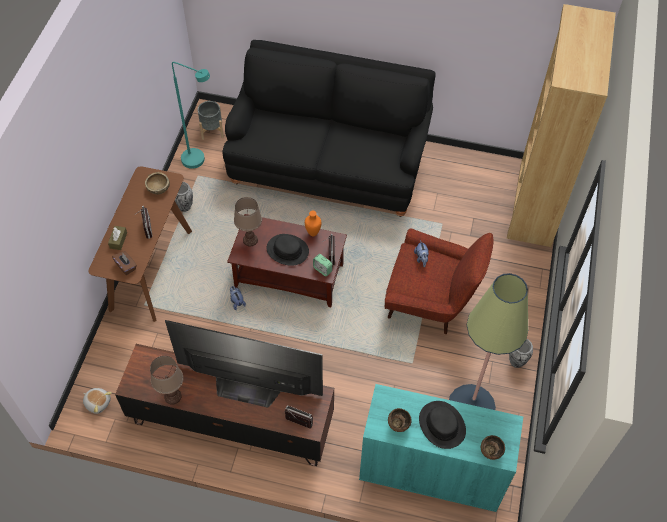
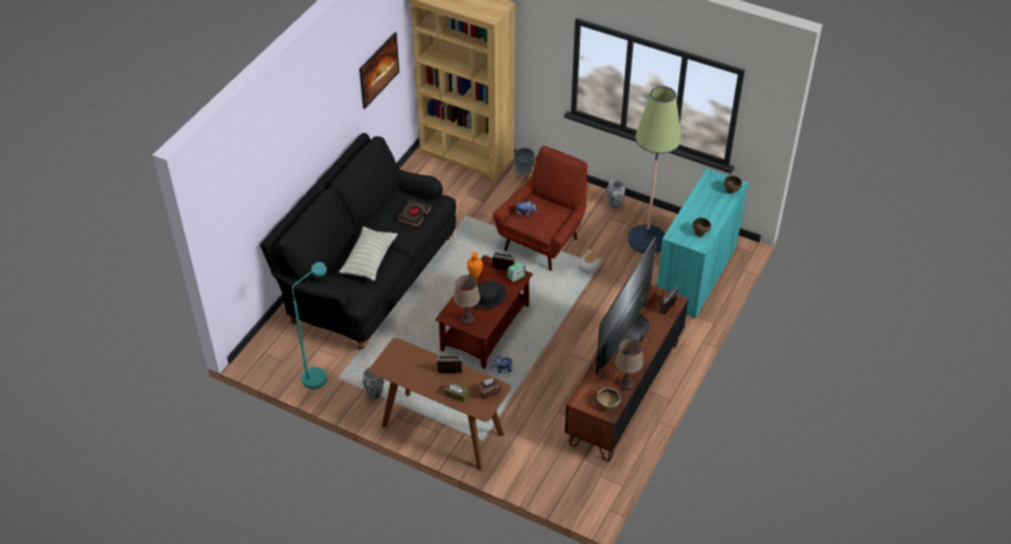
camera: 75 degrees left, 10 degrees down
plush toy [83,388,112,414] -> plush toy moved to [578,249,604,274]
brown bowl [145,172,170,195] -> brown bowl moved to [596,387,622,410]
grey planter [198,101,224,140] -> grey planter moved to [513,148,536,183]
black hat [419,401,466,449] -> none
none -> pillow [339,226,398,281]
none -> picture [359,32,399,109]
none -> black book [397,198,431,227]

